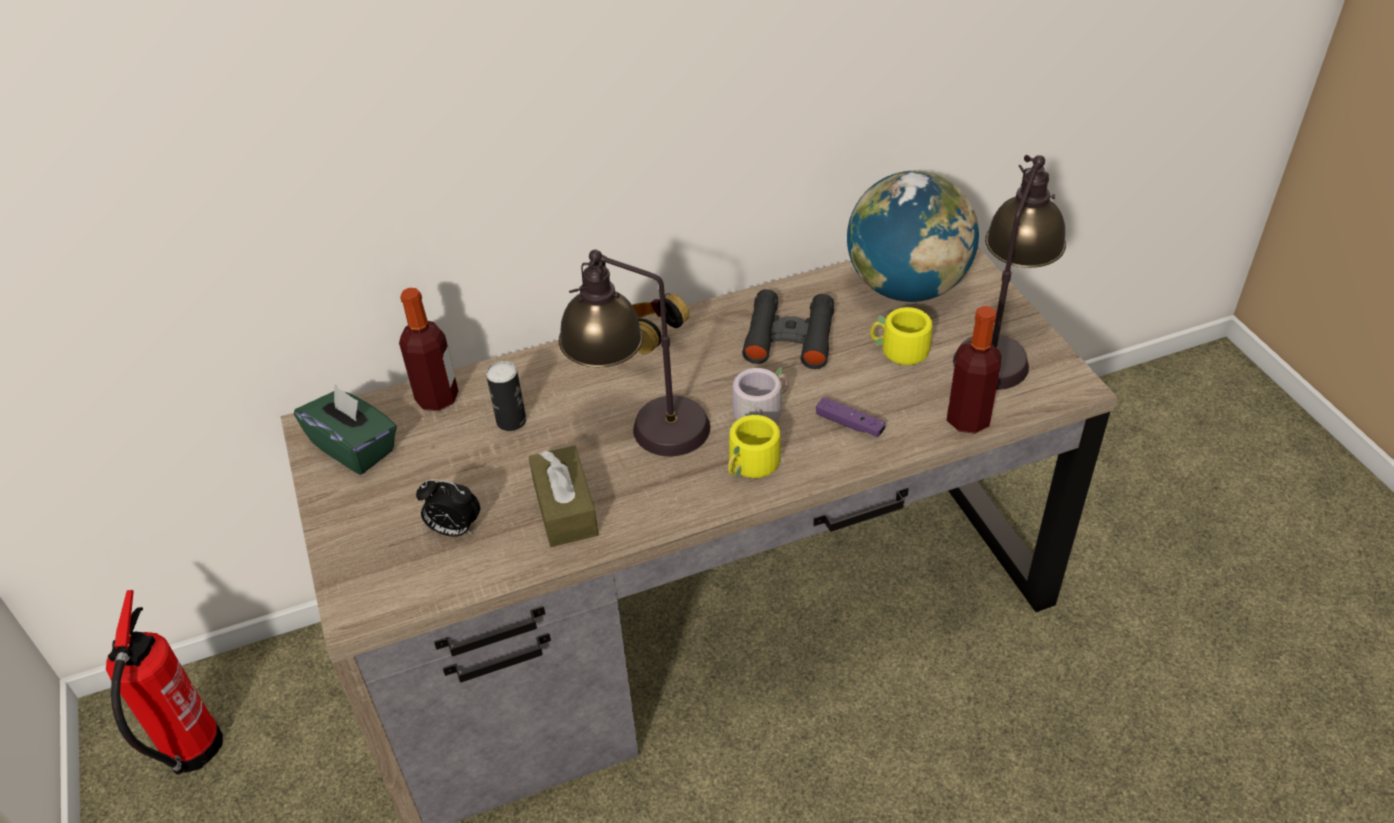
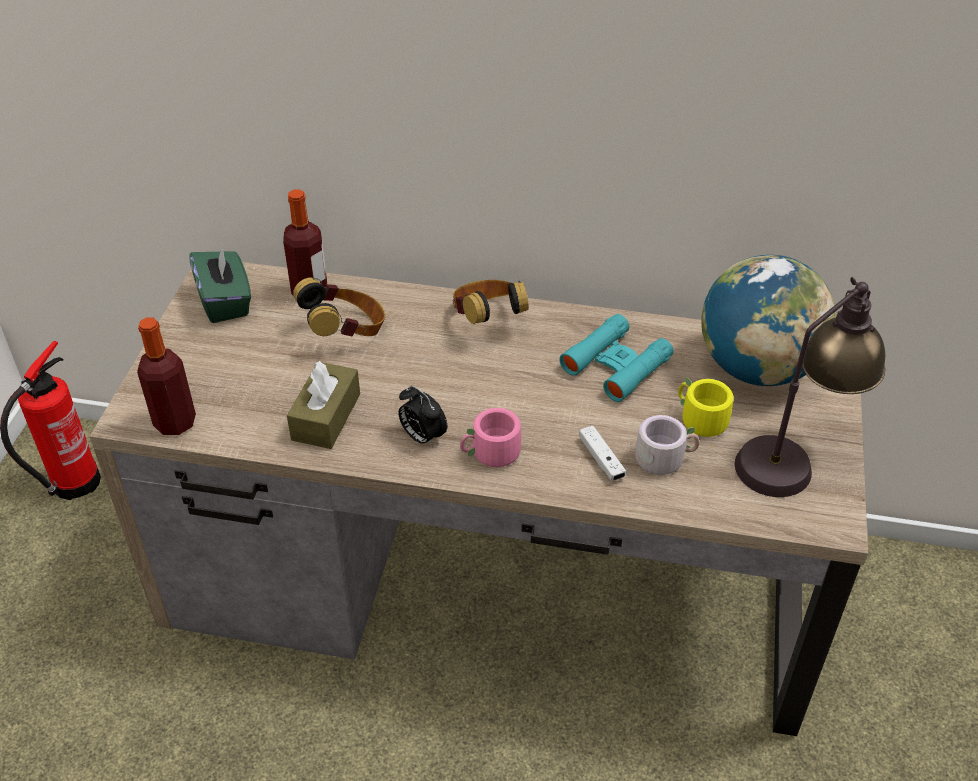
camera: 30 degrees right, 0 degrees up
alarm clock [416,479,480,537] -> alarm clock moved to [398,385,447,448]
can [486,361,526,431] -> headphones [293,278,385,337]
table lamp [559,250,710,456] -> none
grey mug [718,367,789,422] -> grey mug moved to [629,415,700,475]
yellow mug [728,415,794,478] -> pink mug [460,408,529,467]
black binoculars [742,289,834,369] -> turquoise binoculars [559,314,674,402]
purple game controller [816,397,886,437] -> white game controller [579,426,626,481]
bottle [947,306,1001,434] -> bottle moved to [137,317,196,435]

